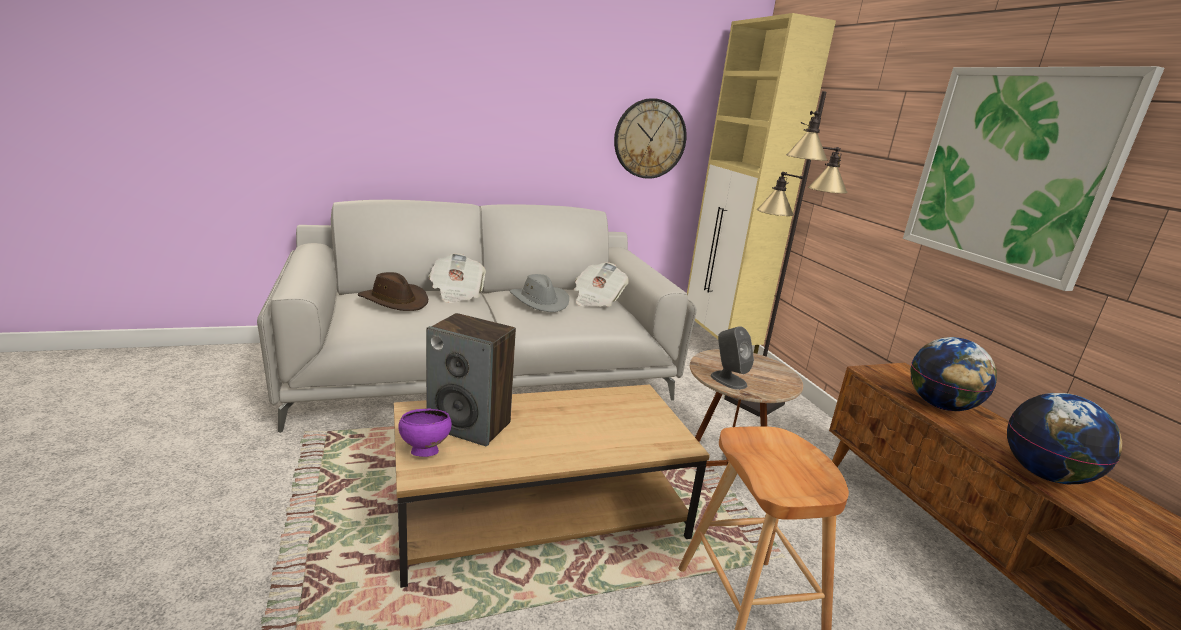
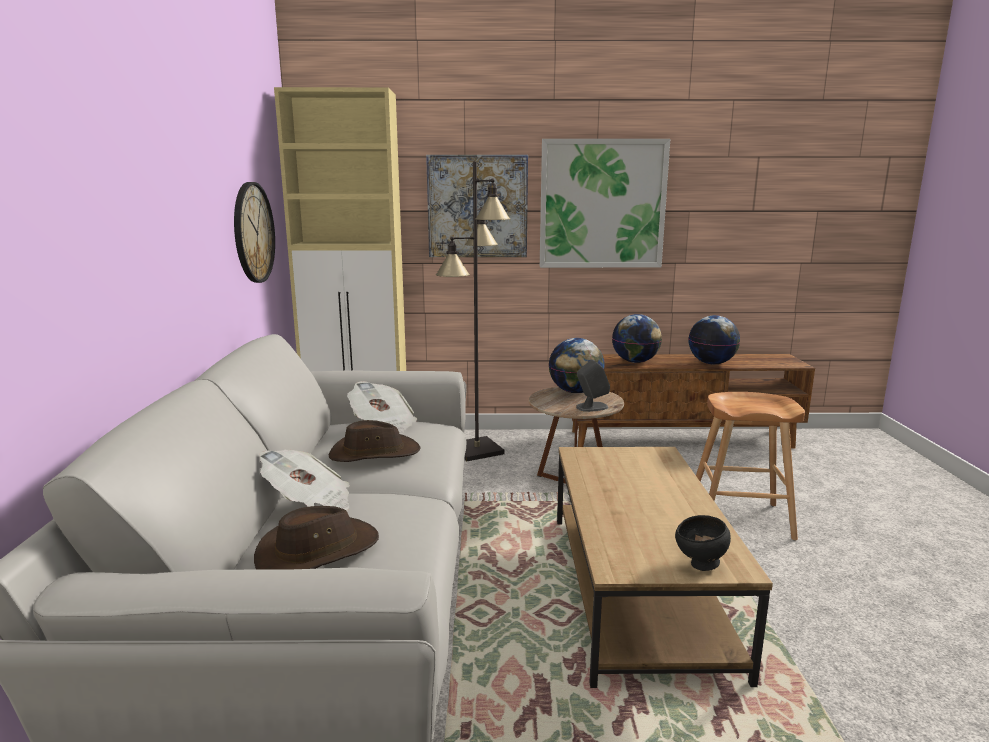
camera: 70 degrees left, 5 degrees down
purple bowl [398,408,452,457] -> black bowl [675,515,731,571]
speaker [426,313,516,447] -> none
grey hat [510,274,569,312] -> brown hat [329,420,421,462]
none -> picture [426,155,528,257]
none -> globe [549,338,605,393]

